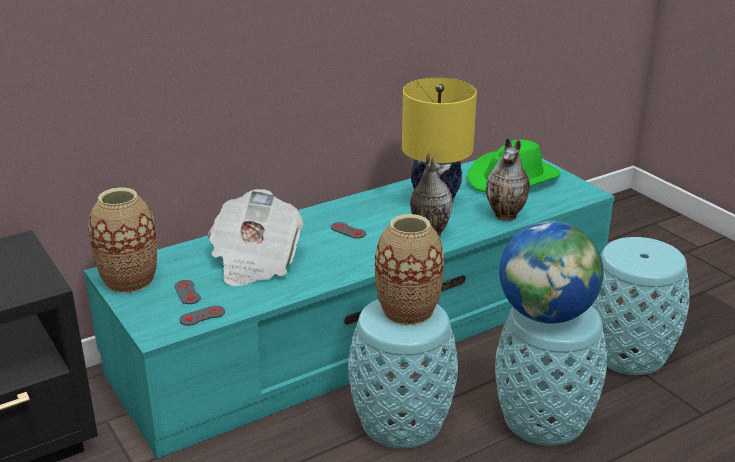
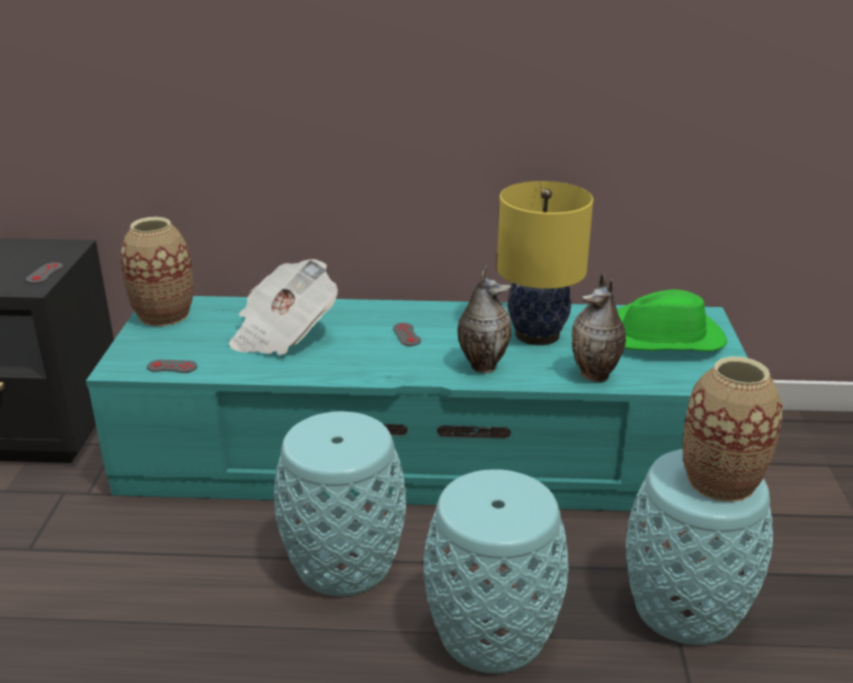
camera: 35 degrees right, 0 degrees up
grey game controller [174,280,201,304] -> grey game controller moved to [25,262,63,284]
vase [375,214,444,325] -> vase moved to [683,357,782,502]
globe [499,221,604,323] -> none

